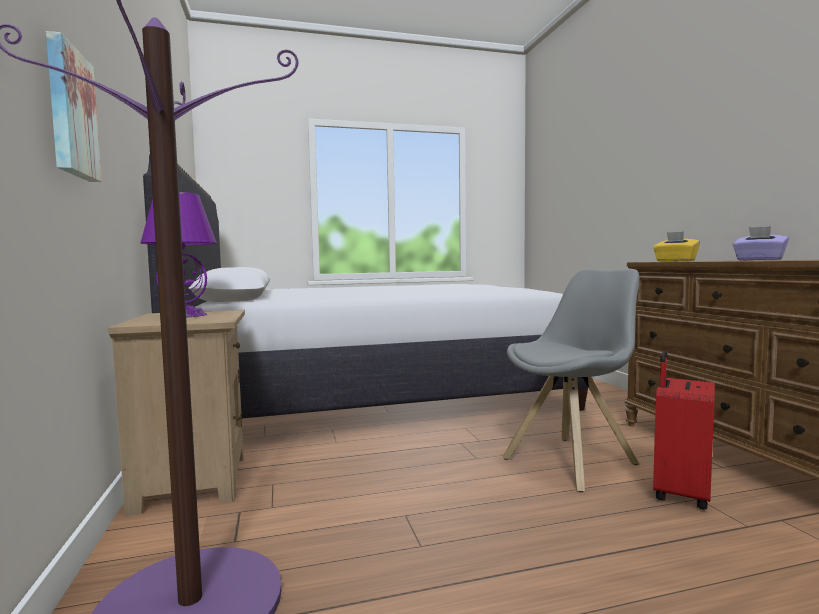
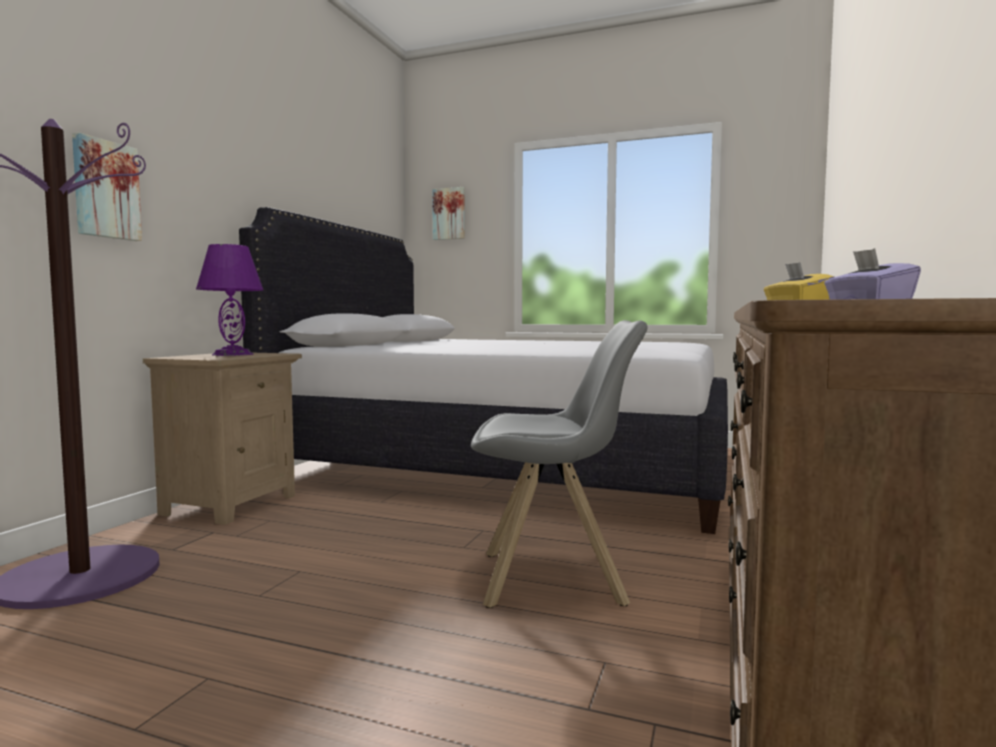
camera: 35 degrees right, 0 degrees up
red suitcase [653,351,715,510] -> none
none -> picture [432,187,465,240]

